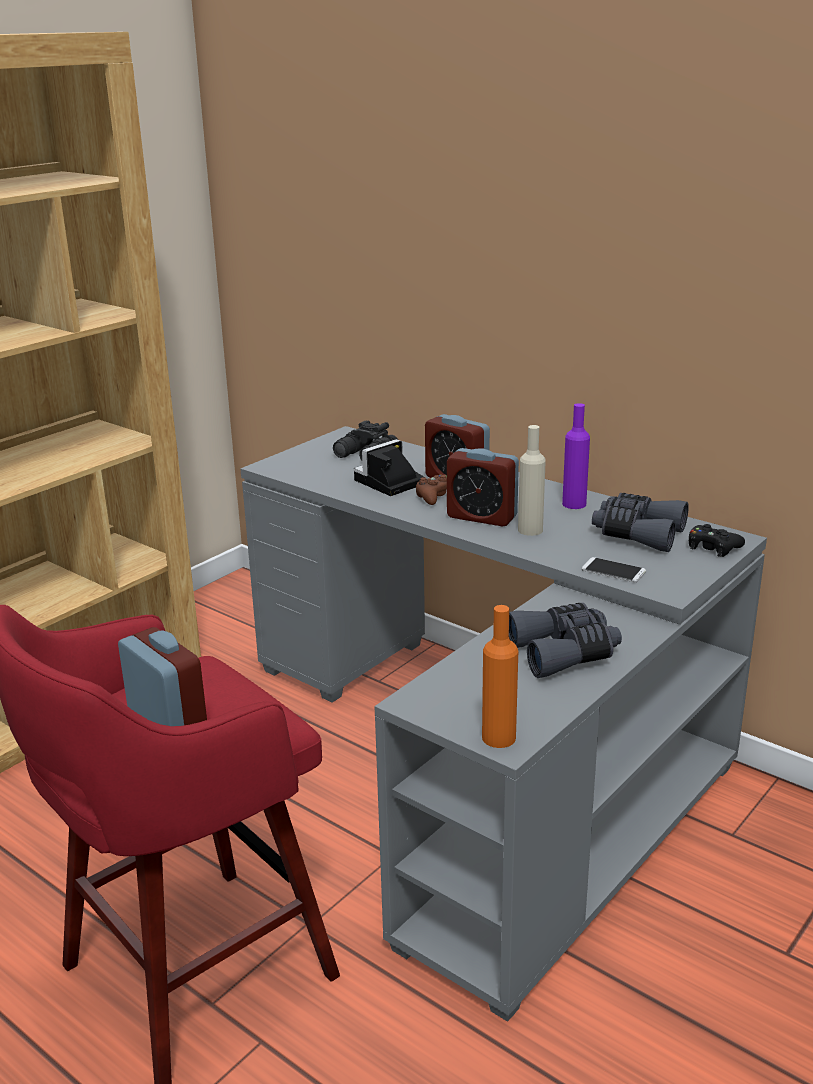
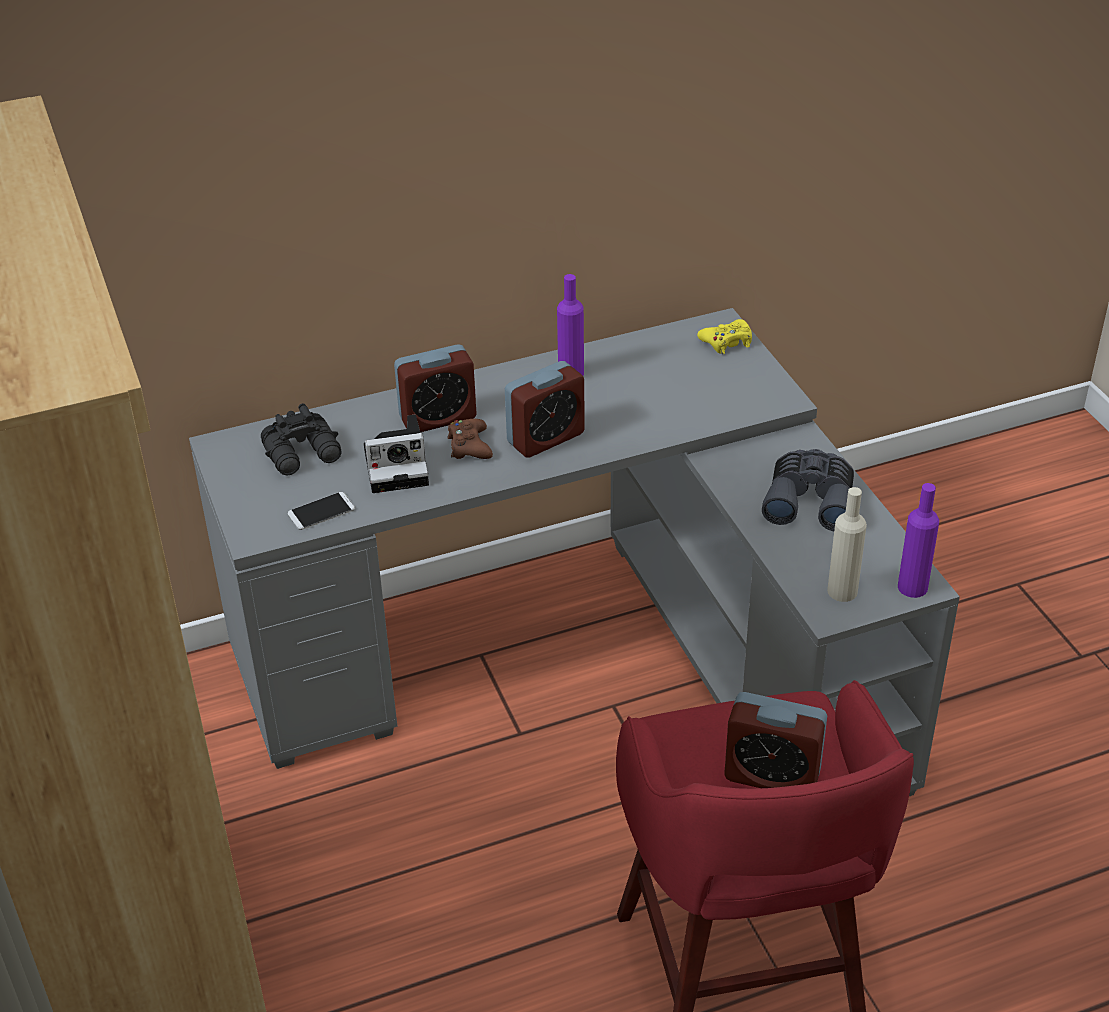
camera: 60 degrees left, 15 degrees up
alarm clock [118,627,207,726] -> alarm clock turned 150 degrees counterclockwise [724,692,827,788]
camera [354,439,424,496] -> camera turned 90 degrees counterclockwise [364,414,429,493]
orange bottle [482,605,518,748] -> purple bottle [898,483,939,598]
beige bottle [518,425,546,536] -> beige bottle moved to [827,487,867,602]
phone [582,557,646,582] -> phone moved to [287,492,355,530]
grey binoculars [592,493,689,552] -> none
black game controller [689,524,745,557] -> yellow game controller [697,319,752,354]

